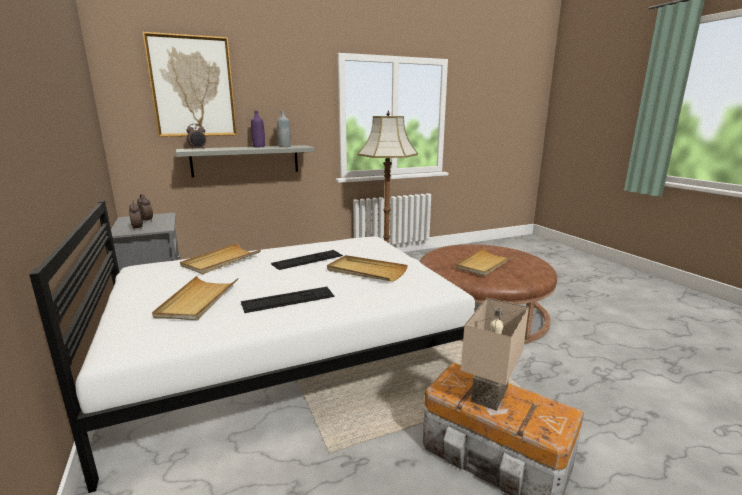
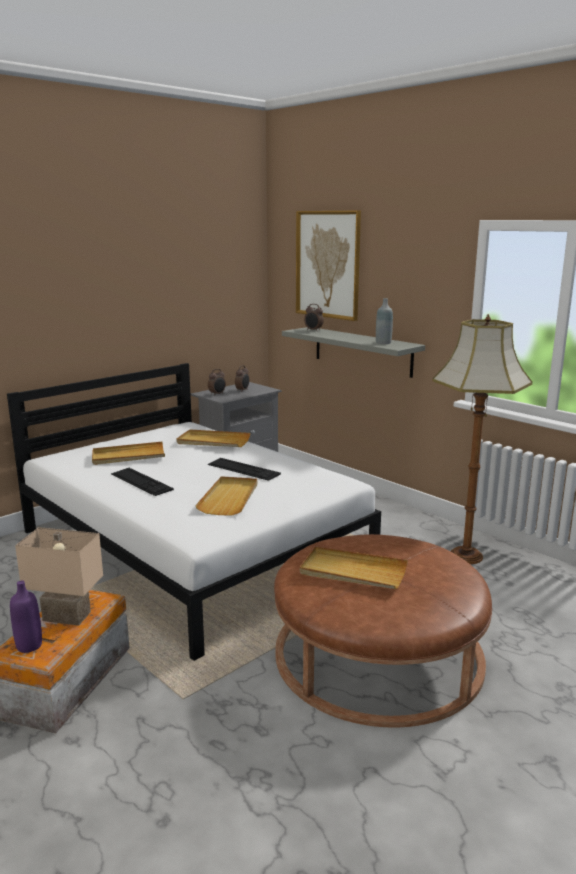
camera: 70 degrees right, 0 degrees up
purple bottle [251,111,265,147] -> purple bottle moved to [10,581,42,653]

